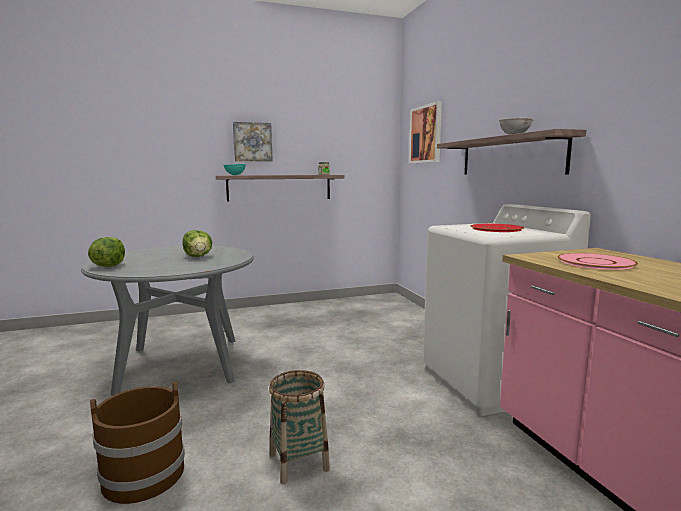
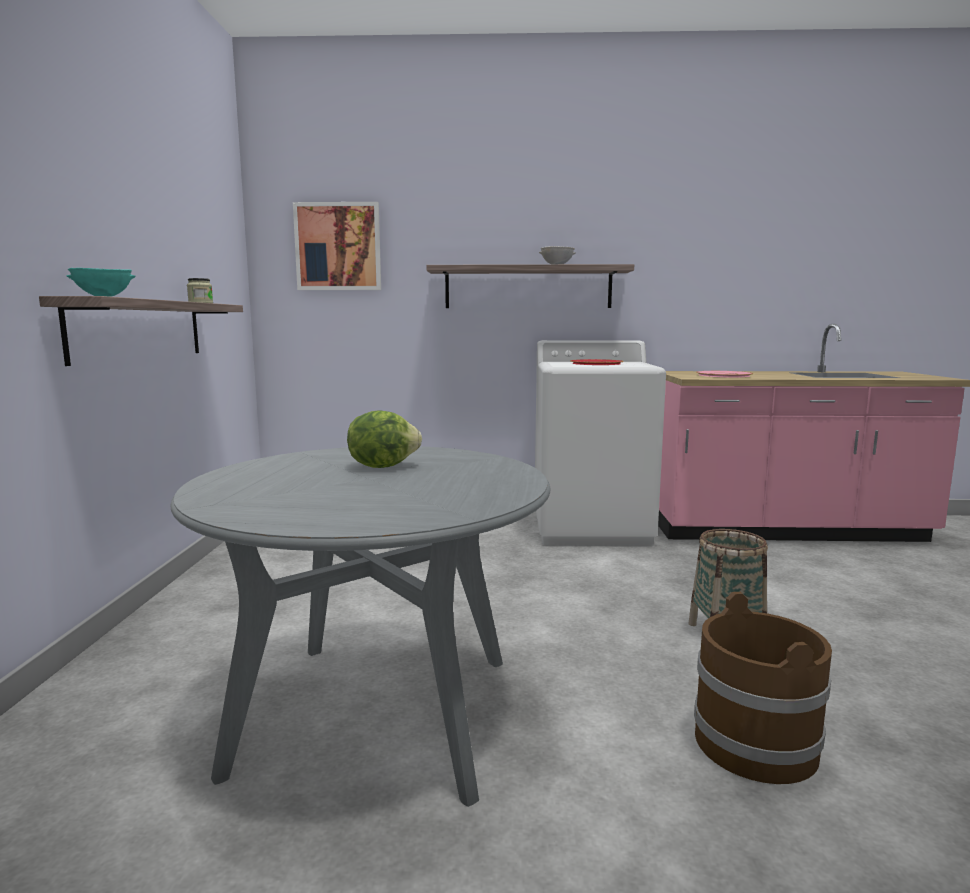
camera: 70 degrees left, 0 degrees up
lettuce [88,237,125,267] -> none
picture [233,122,273,161] -> none

